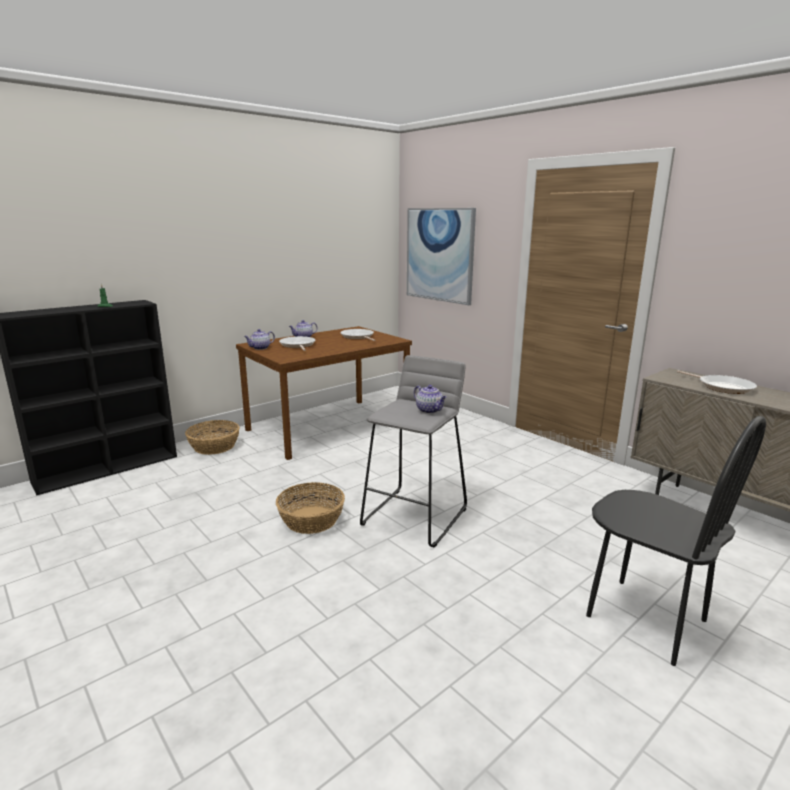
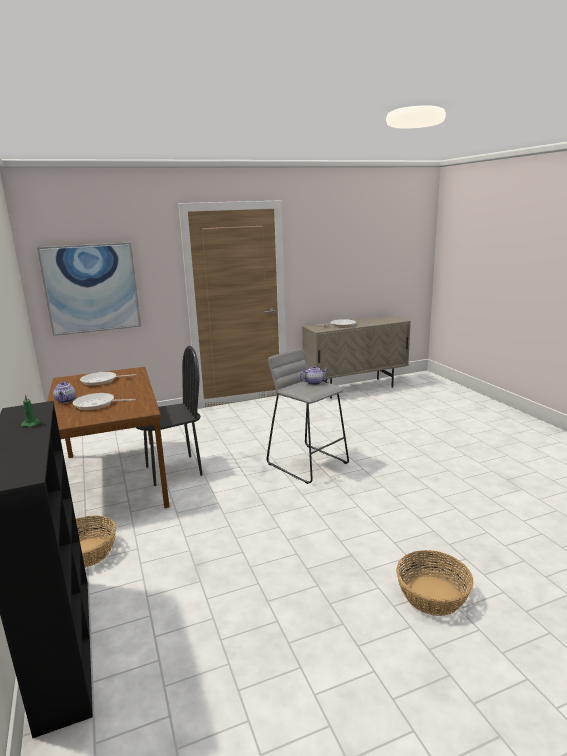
camera: 70 degrees left, 0 degrees up
teapot [244,329,275,350] -> none
basket [276,482,345,534] -> basket moved to [396,550,474,616]
black chair [586,416,766,666] -> black chair moved to [136,345,203,486]

